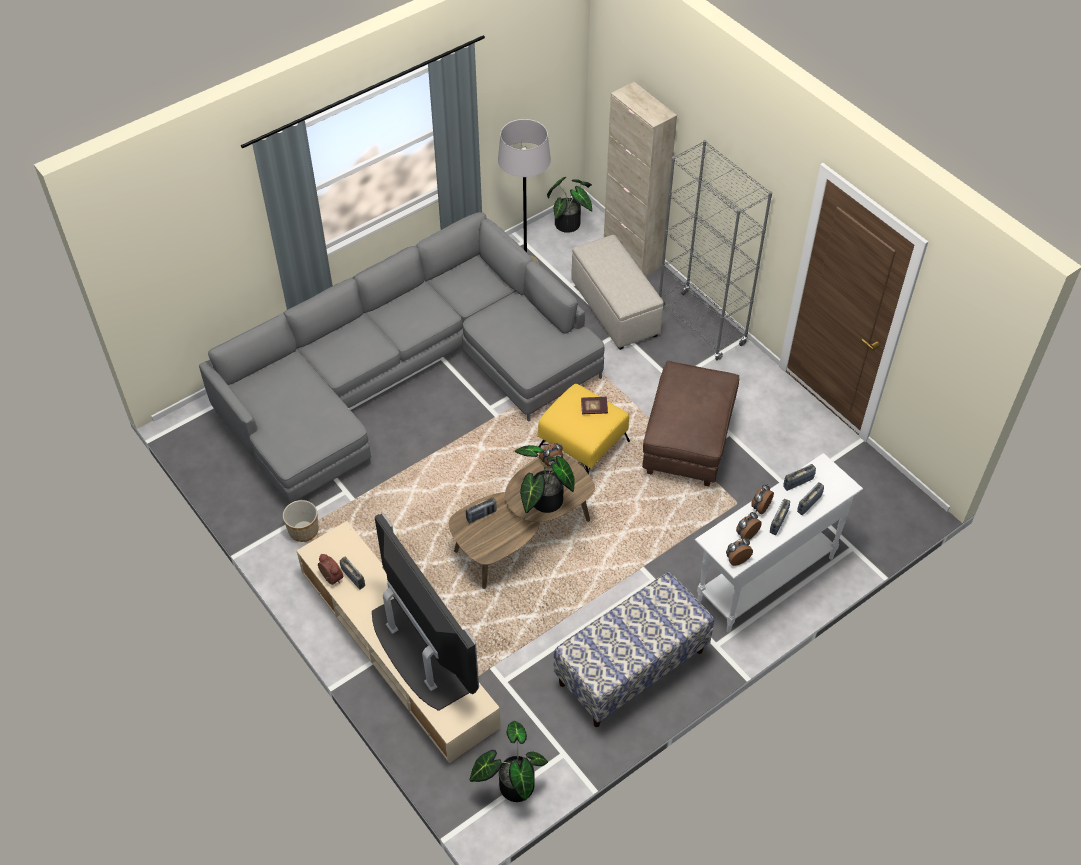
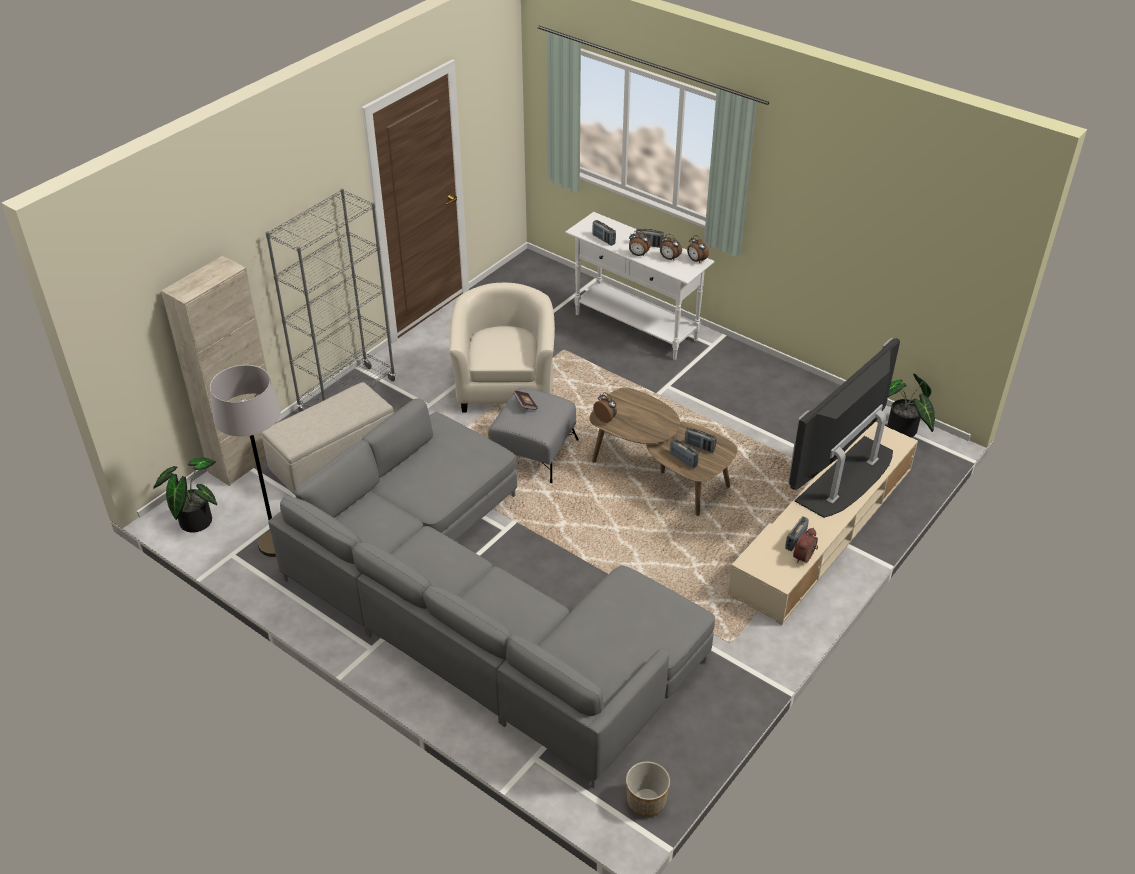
camera: 105 degrees left, 10 degrees down
planter [283,500,319,542] -> planter moved to [626,761,670,817]
potted plant [514,445,575,513] -> none
yellow ottoman [537,384,630,474] -> grey ottoman [488,388,579,483]
bench [554,572,714,727] -> none
brown ottoman [642,361,739,486] -> beige armchair [449,283,555,413]
radio [797,482,824,515] -> radio moved to [685,427,717,453]

